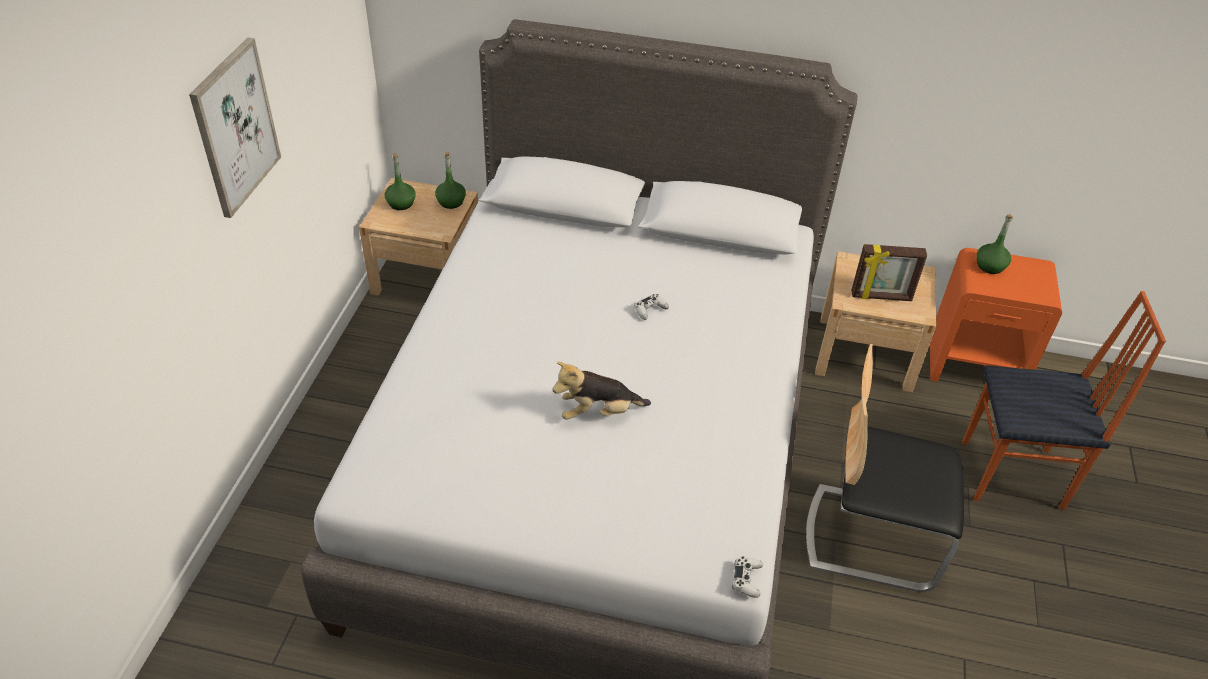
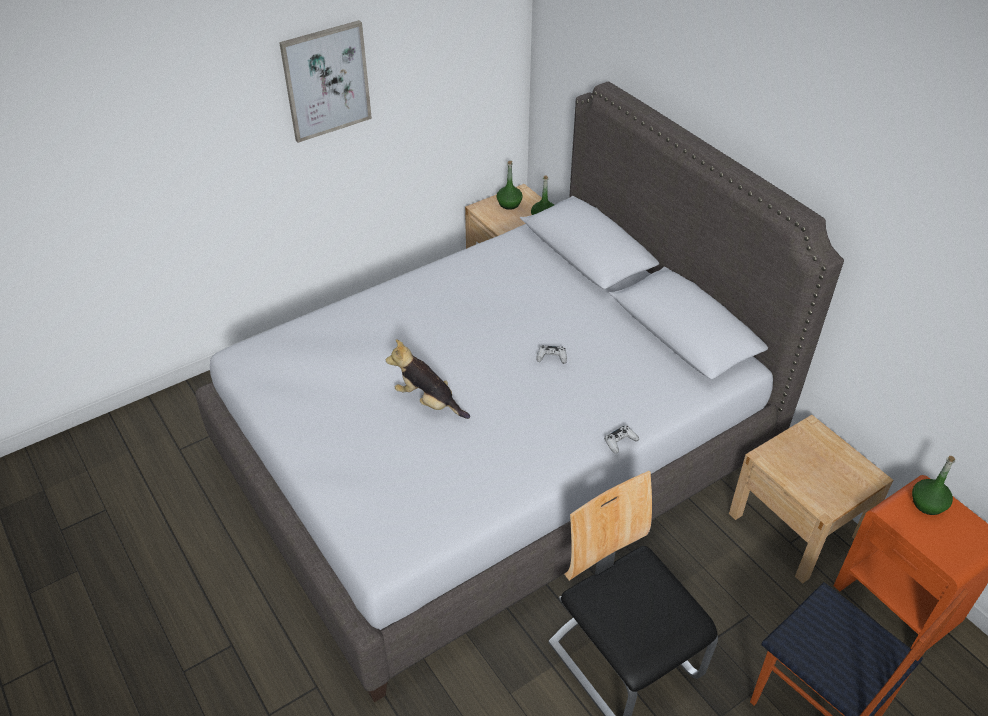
camera: 45 degrees right, 0 degrees up
white game controller [732,556,763,598] -> white game controller moved to [604,426,639,454]
picture frame [851,244,927,301] -> none

